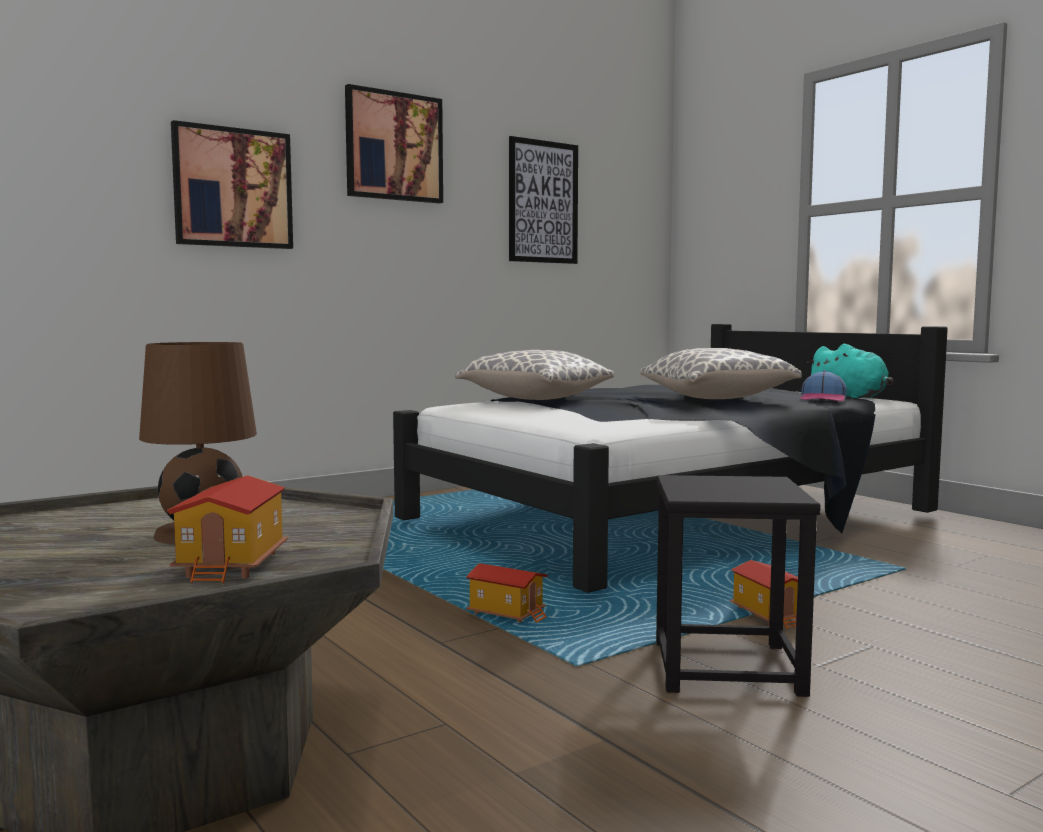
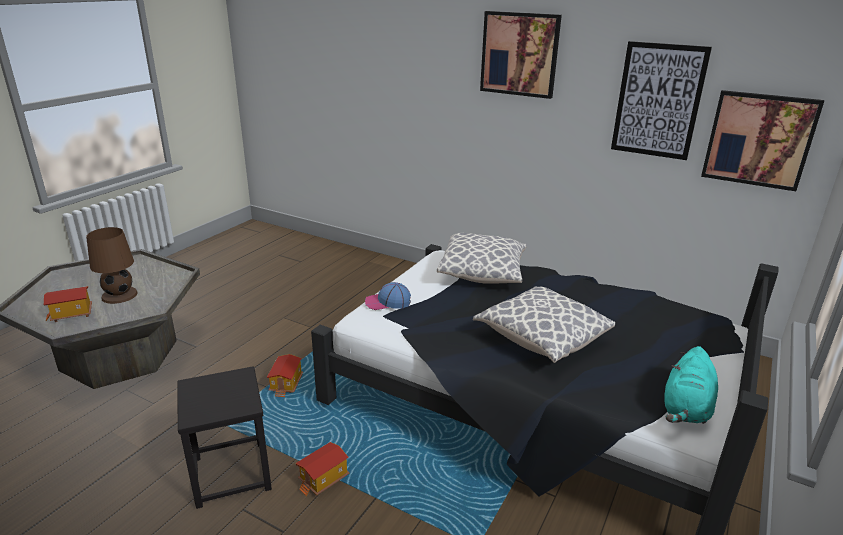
camera: 65 degrees right, 20 degrees up
picture [171,120,293,249] -> picture moved to [701,90,824,191]
cap [801,371,847,401] -> cap moved to [365,282,411,310]

